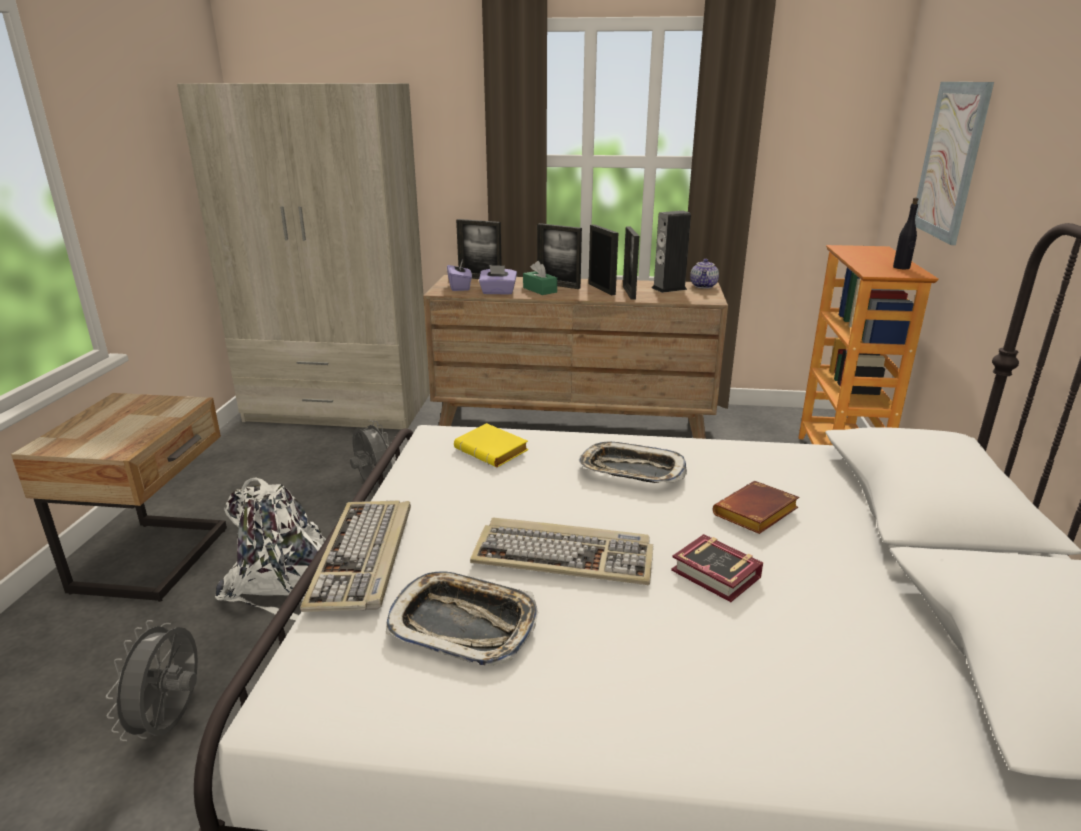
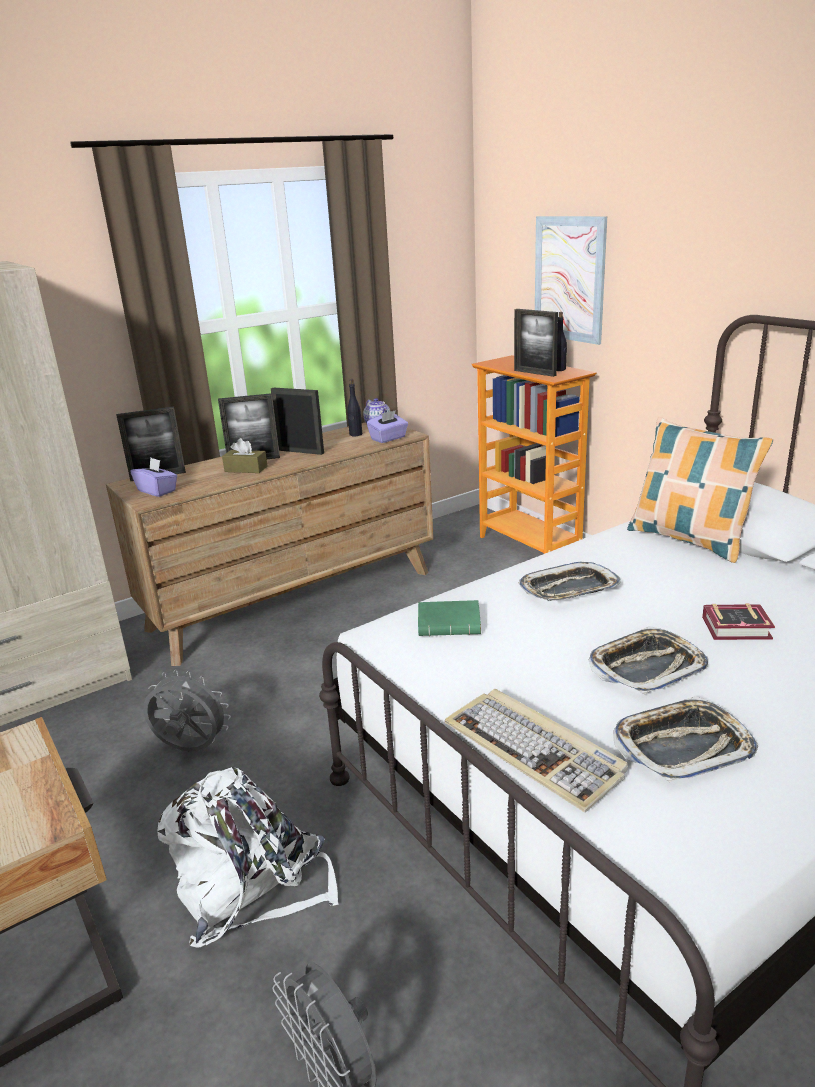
camera: 40 degrees left, 0 degrees up
yellow book [454,423,529,467] -> green book [418,600,481,636]
keyboard [470,517,653,585] -> tray [588,626,708,694]
purple tissue box [479,265,517,295] -> purple tissue box moved to [366,410,408,443]
green tissue box [523,261,557,295] -> brown tissue box [222,438,267,473]
picture frame [623,227,639,300] -> picture frame moved to [514,309,558,377]
speaker [652,211,691,293] -> black bottle [347,379,362,436]
brown book [713,481,799,534] -> none
none -> pillow [627,417,773,563]

